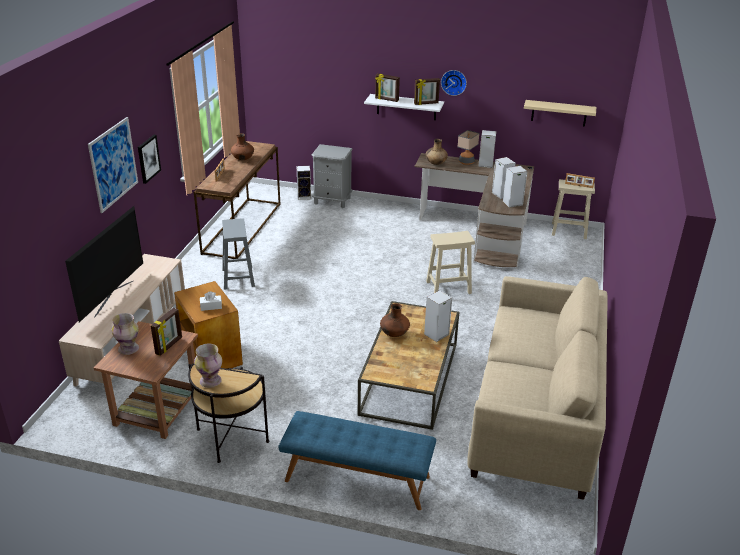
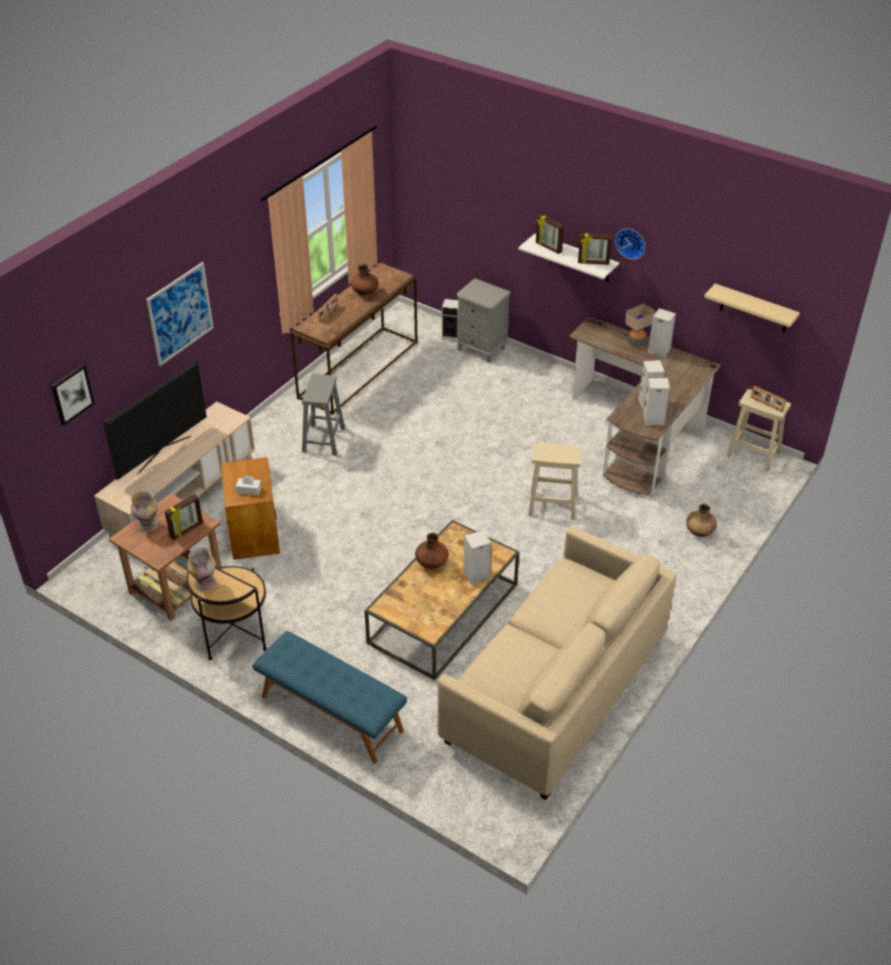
camera: 20 degrees right, 10 degrees up
picture [138,135,161,184] -> picture moved to [51,364,95,425]
brown vase [426,139,448,165] -> brown vase moved to [686,504,717,537]

